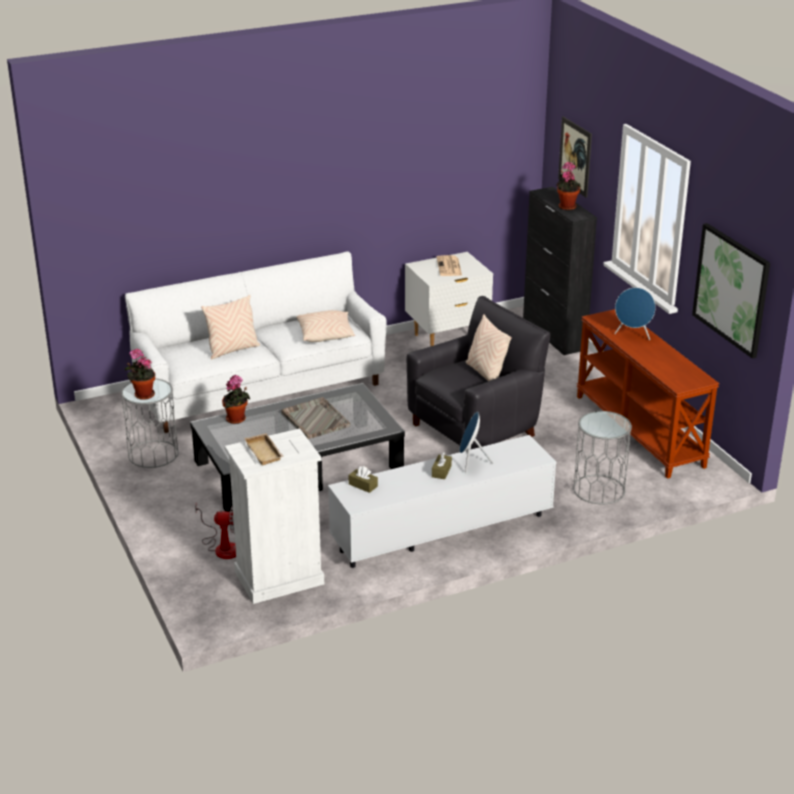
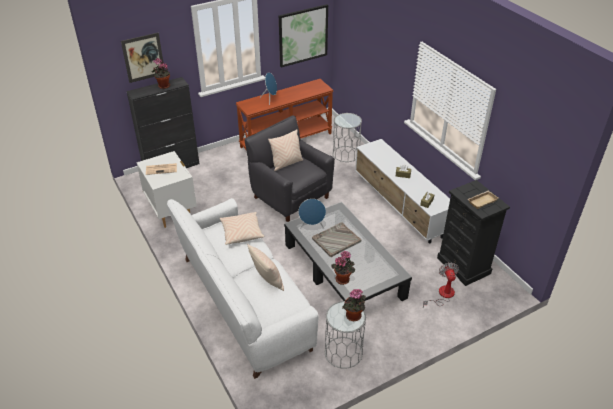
camera: 95 degrees left, 10 degrees up
white dresser [225,428,324,604] -> black dresser [437,180,510,286]
blue speaker [460,412,493,473] -> blue speaker moved to [298,199,326,229]

